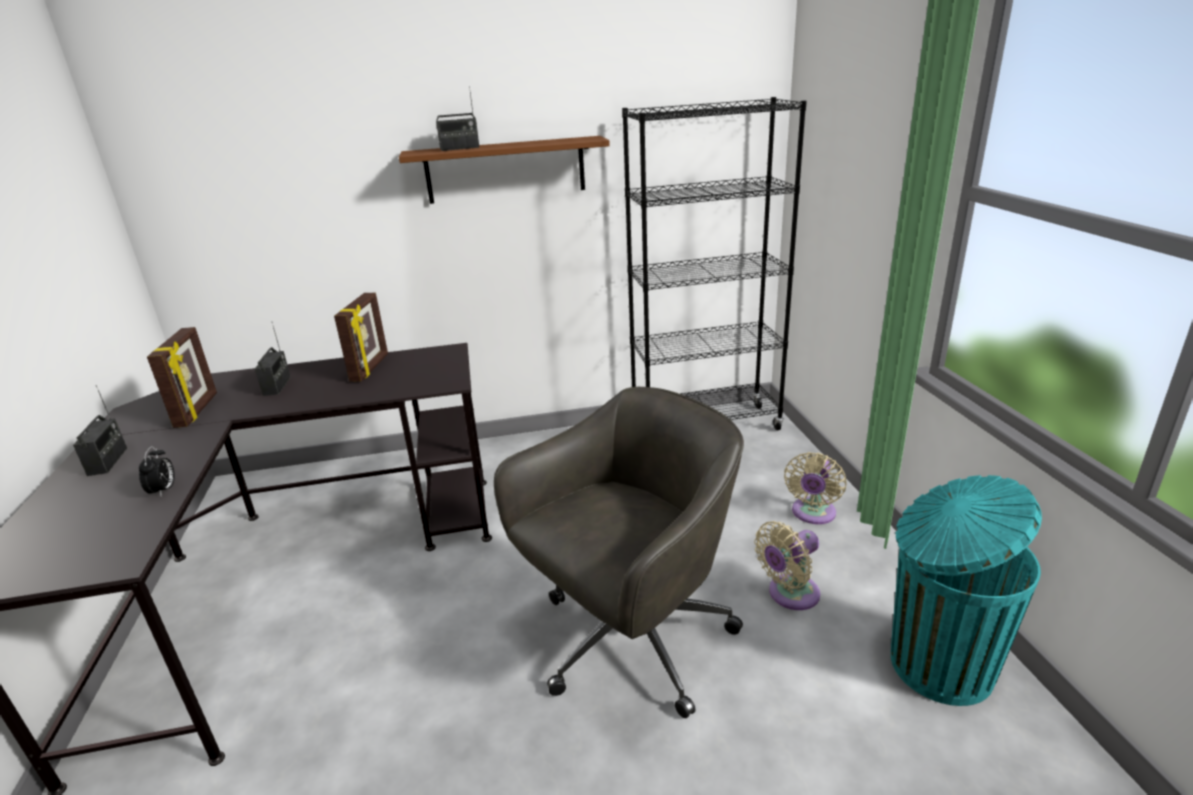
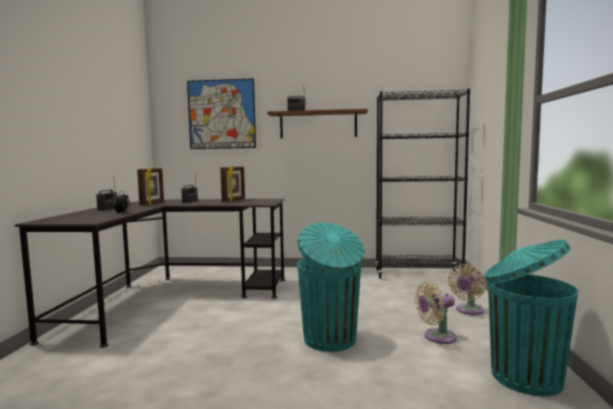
camera: 15 degrees right, 20 degrees down
grey office chair [494,387,744,718] -> turquoise trash can [297,222,365,352]
none -> picture [187,78,256,149]

